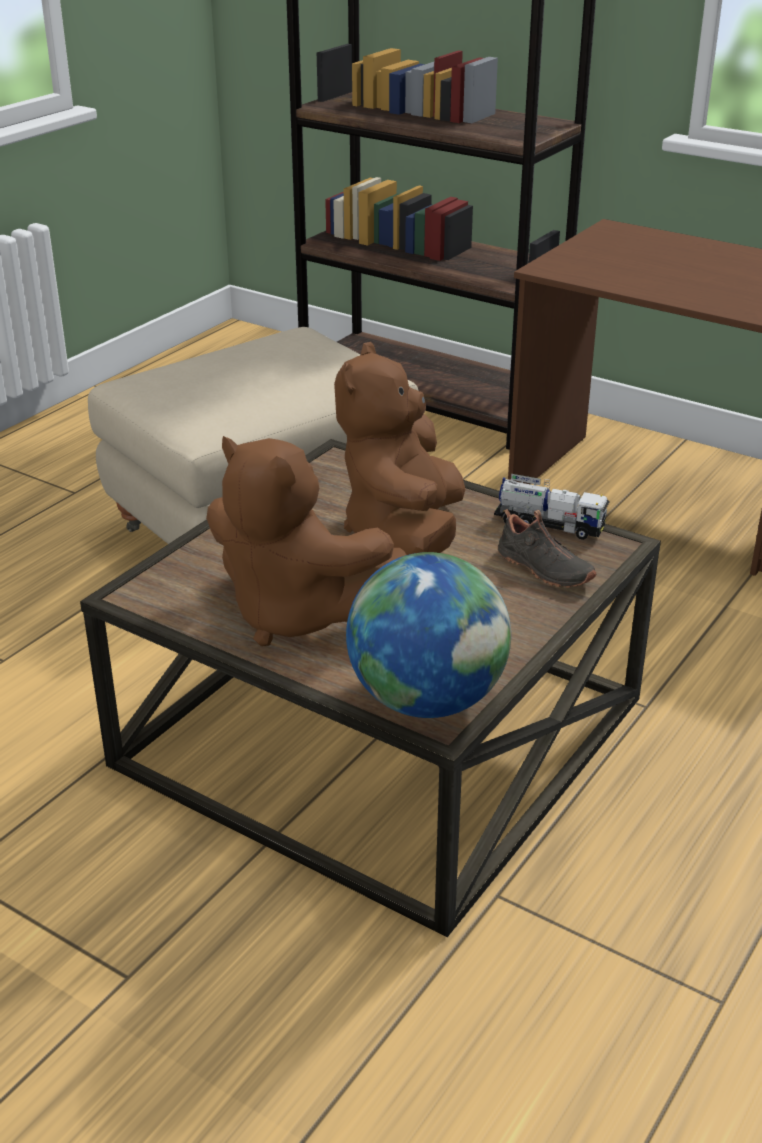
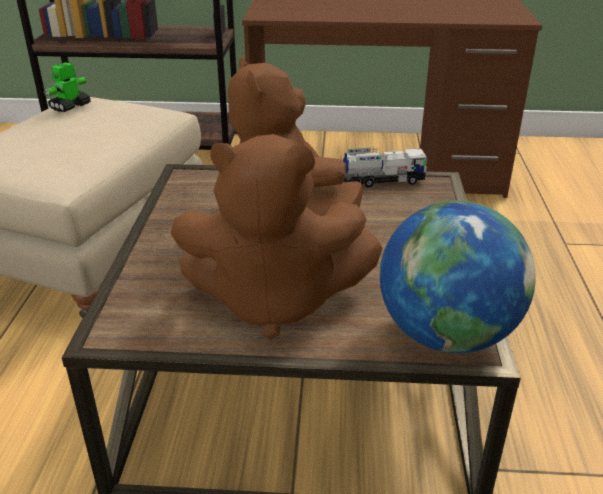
camera: 30 degrees left, 0 degrees up
black shoe [498,509,596,588] -> none
none -> toy robot [43,62,91,112]

